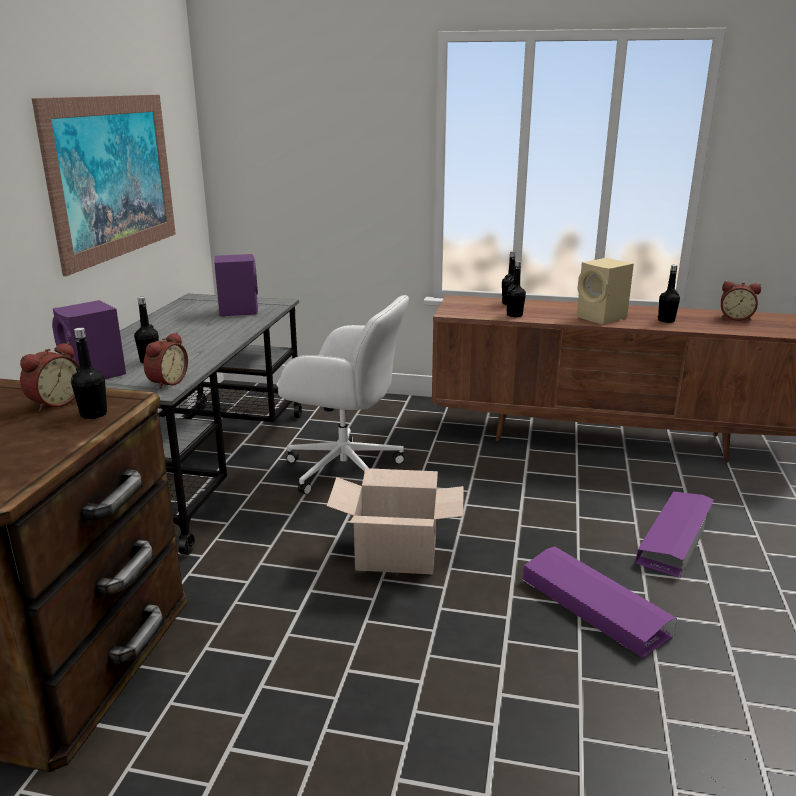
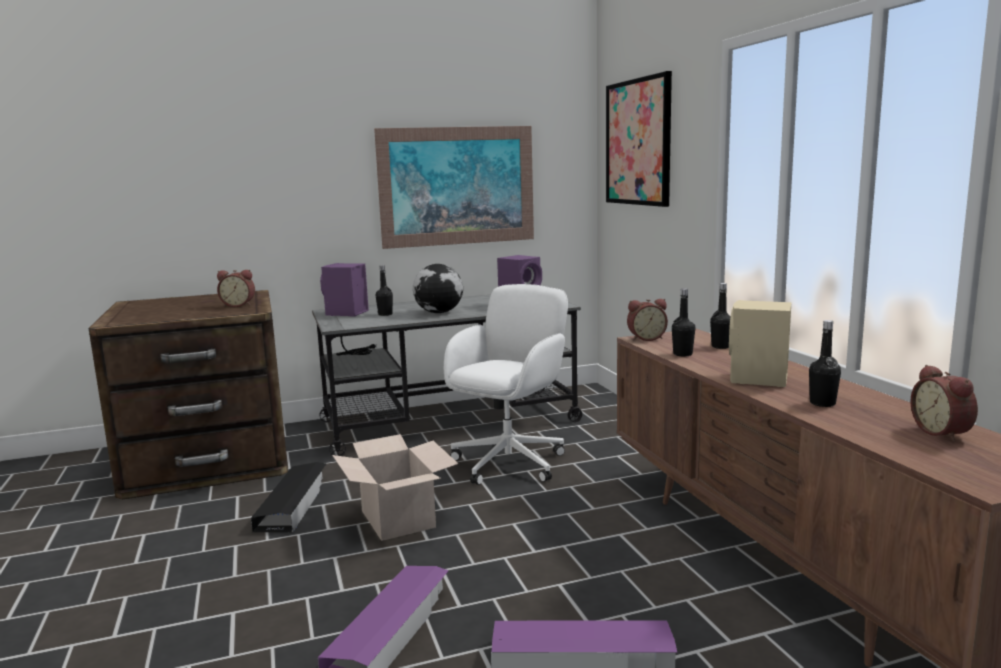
camera: 60 degrees right, 10 degrees down
black bottle [71,328,107,419] -> none
alarm clock [144,332,188,389] -> alarm clock moved to [627,299,668,341]
white office chair [277,295,409,494] -> white office chair turned 135 degrees counterclockwise [444,284,568,485]
none -> black storage box [251,462,327,532]
none -> globe [413,264,463,313]
none -> picture [606,71,672,207]

